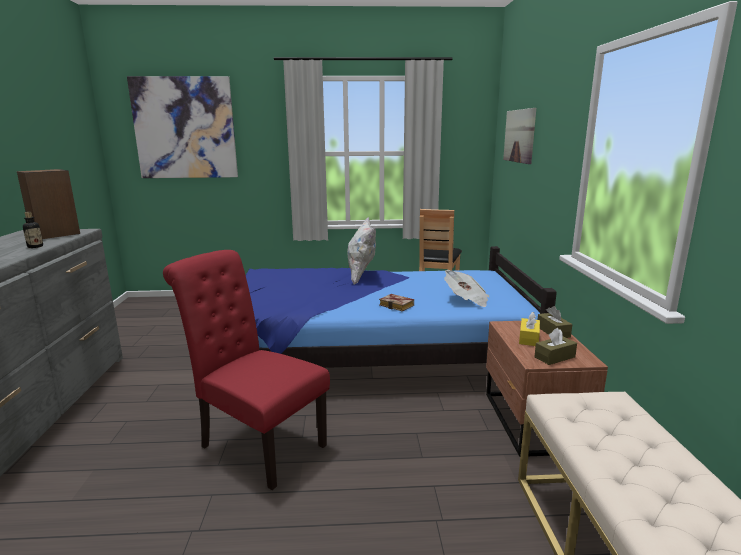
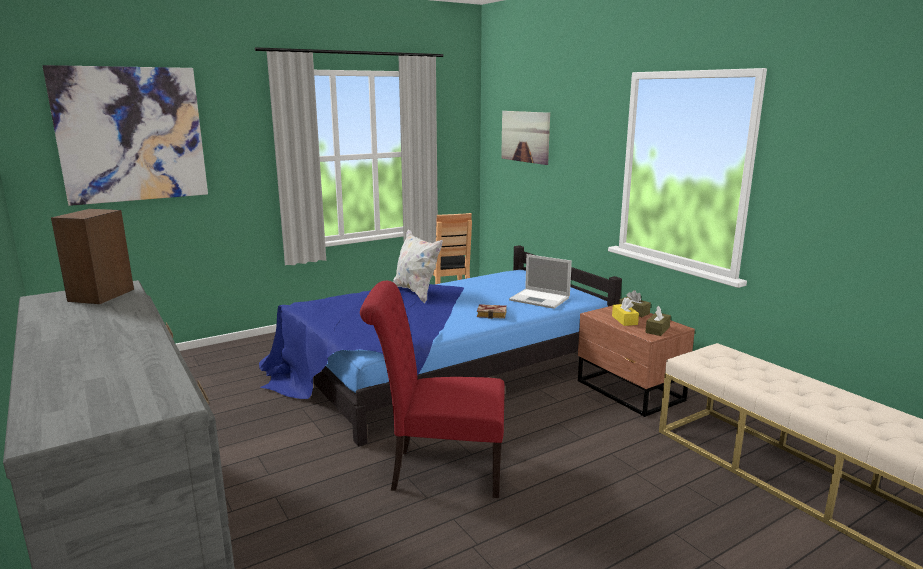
camera: 30 degrees left, 0 degrees up
bottle [23,212,43,248] -> none
newspaper [444,270,489,307] -> laptop [509,254,572,309]

